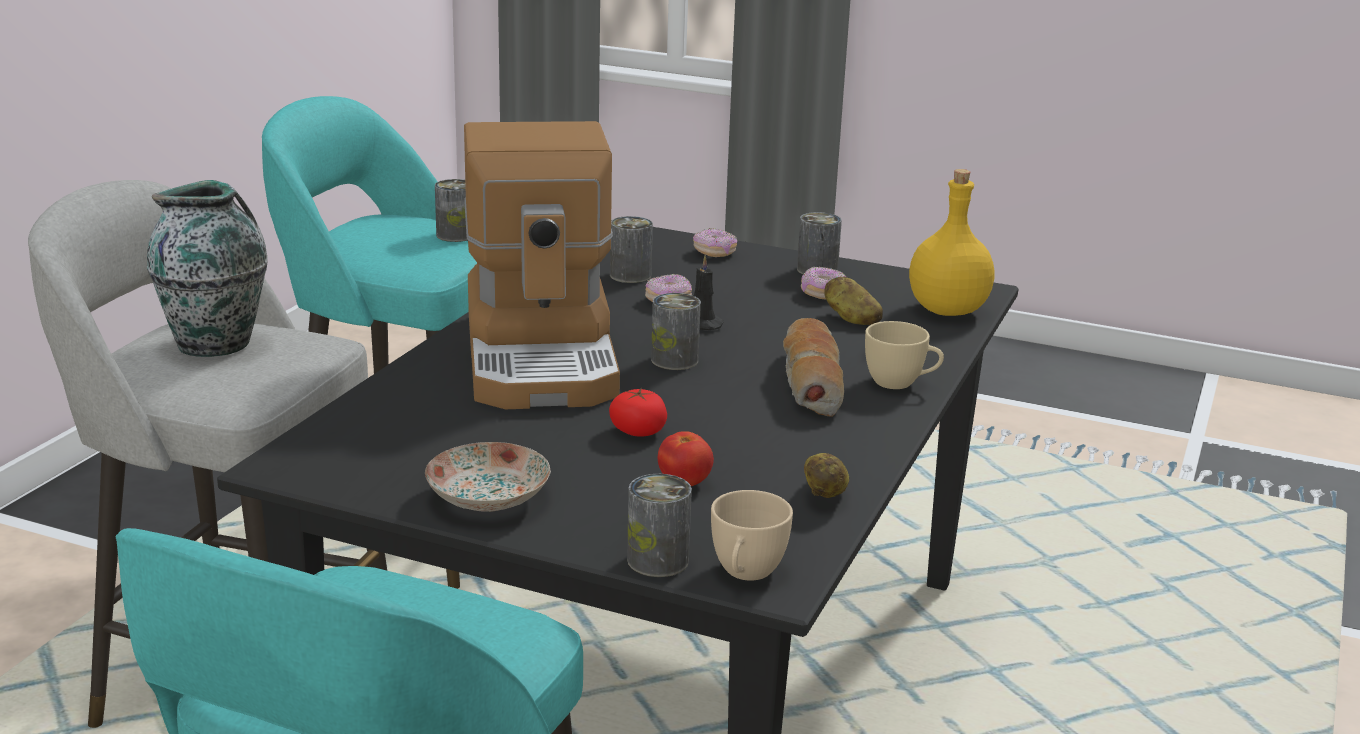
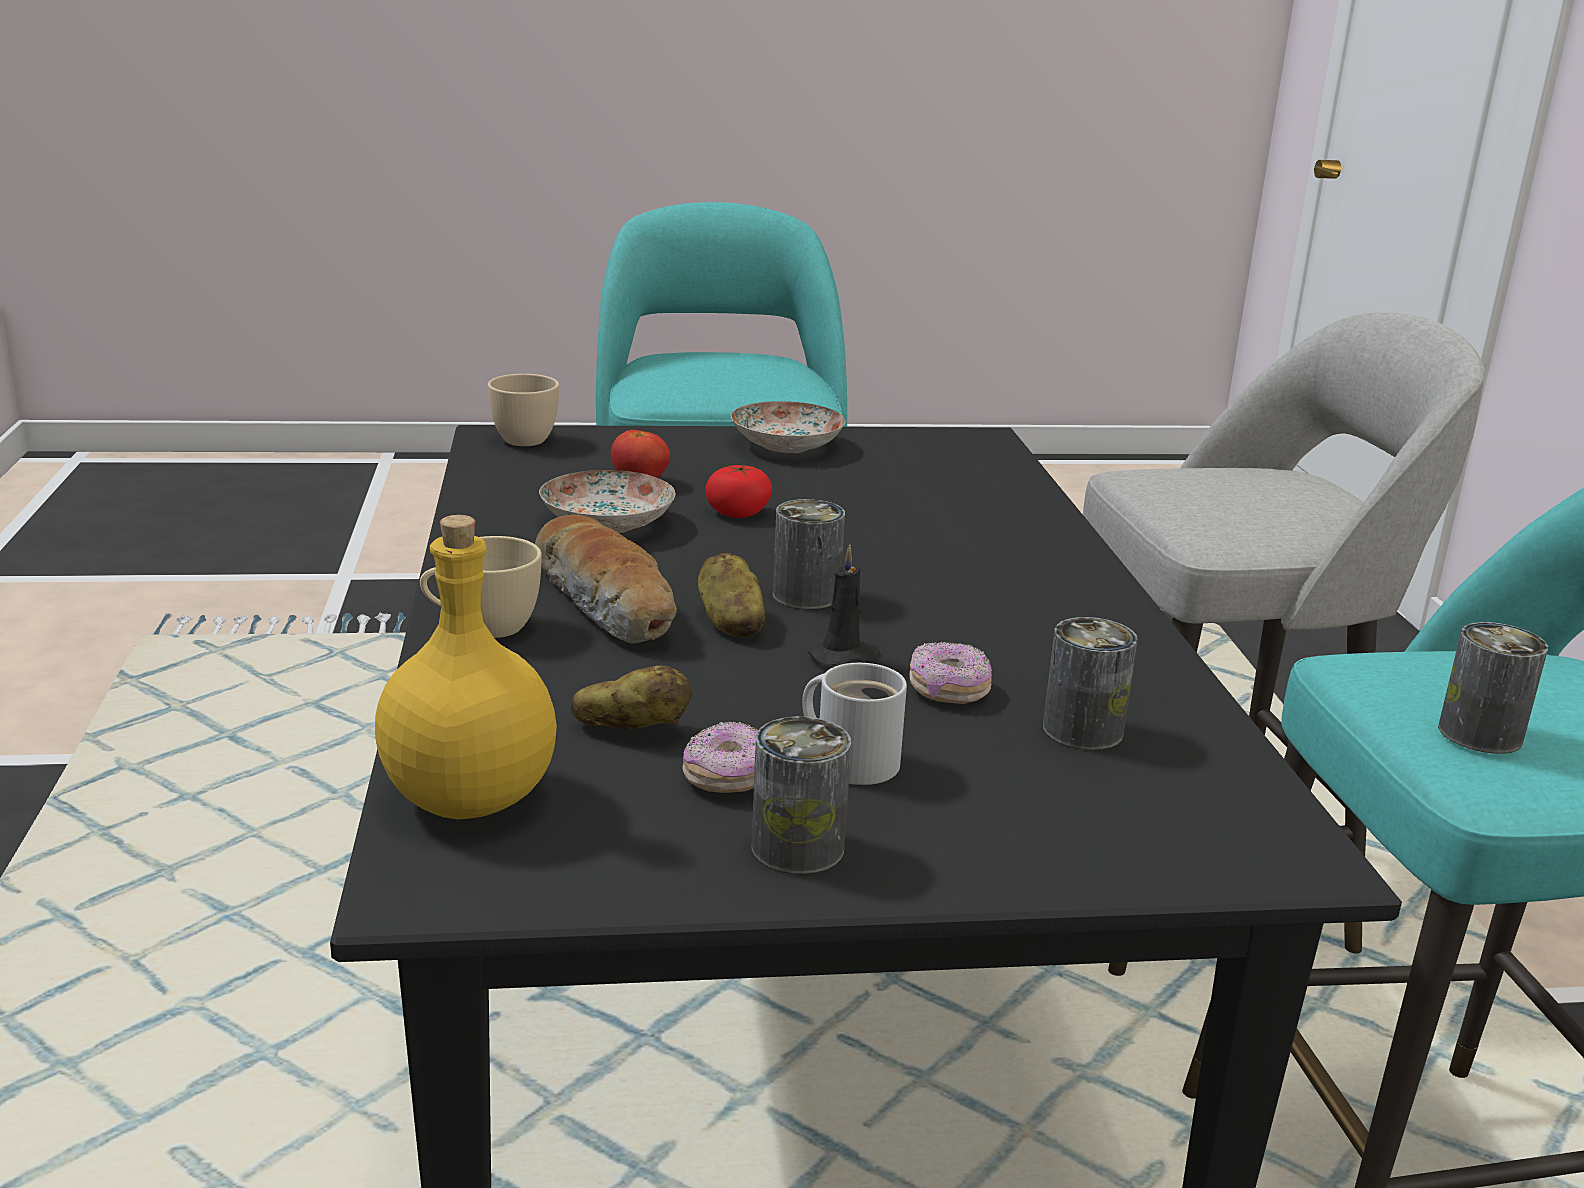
camera: 150 degrees right, 0 degrees up
vase [147,180,268,357] -> none
coffee machine [464,121,620,409] -> none
can [627,474,692,577] -> none
donut [693,228,737,257] -> none
potato [804,453,849,498] -> potato moved to [698,553,766,638]
none -> plate [539,470,675,533]
none -> white mug [802,663,907,785]

